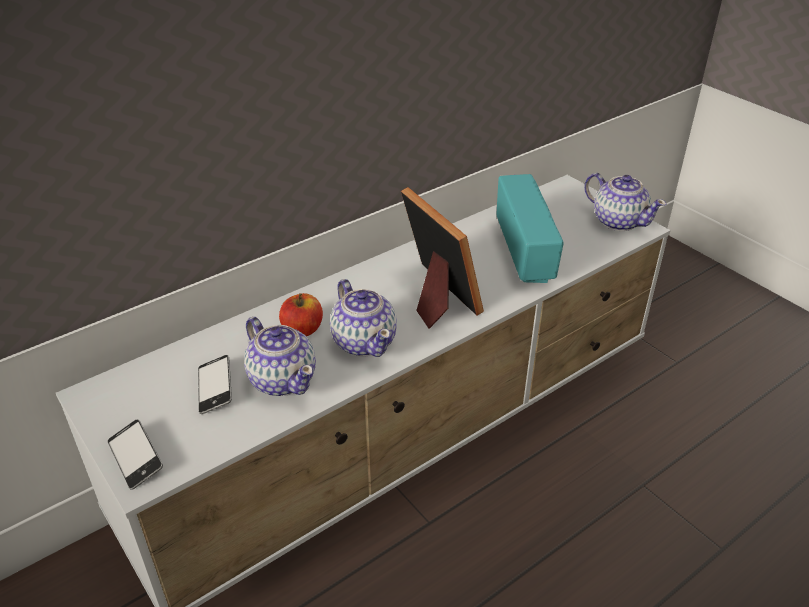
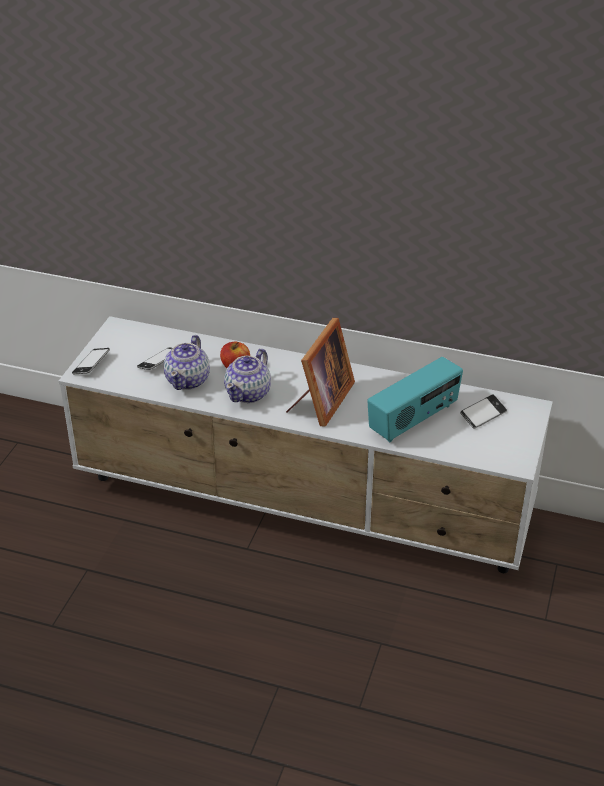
camera: 55 degrees right, 0 degrees up
teapot [584,173,666,231] -> none
none -> phone [460,394,507,429]

